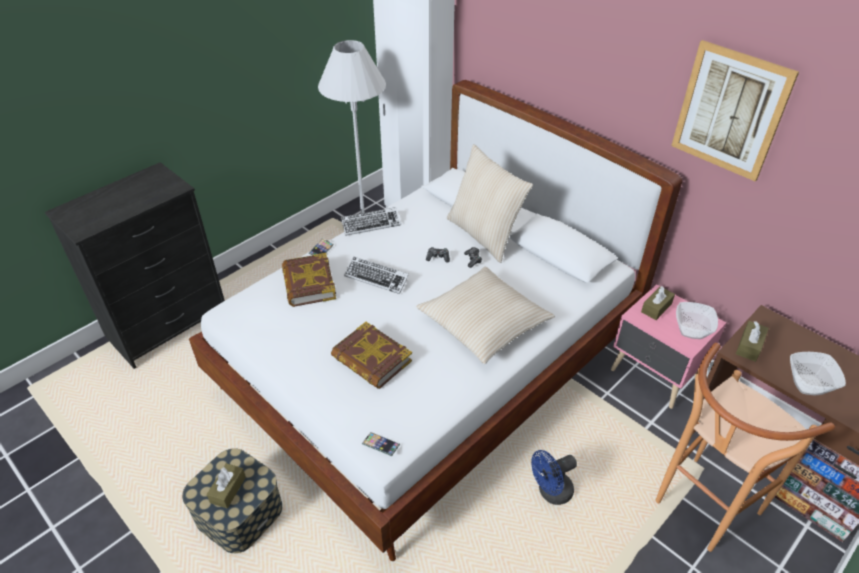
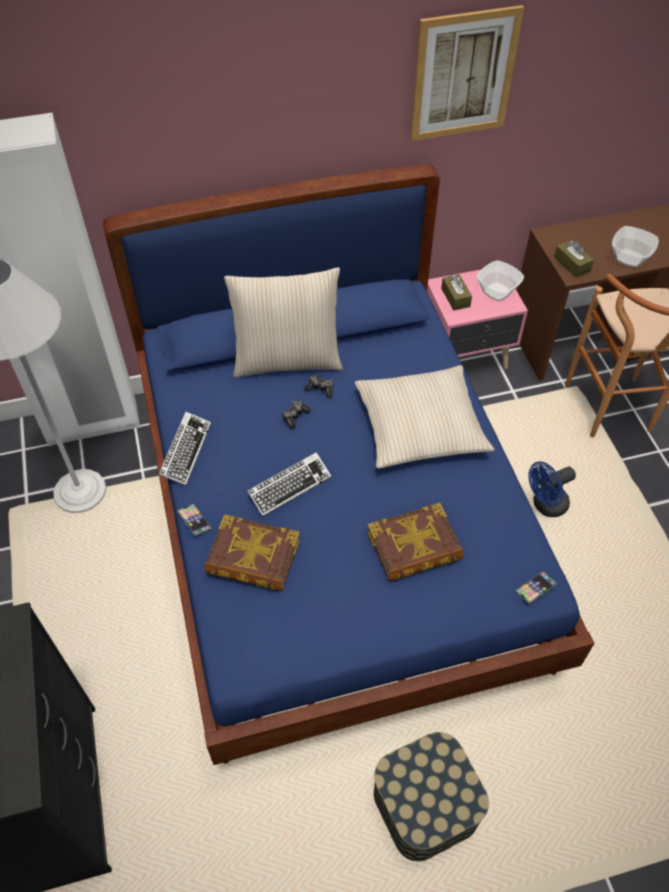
camera: 60 degrees left, 10 degrees up
white bed [189,80,682,561] -> blue bed [103,164,594,765]
brown tissue box [207,463,246,508] -> none
blue fan [531,450,577,505] -> blue fan turned 60 degrees clockwise [528,462,576,517]

